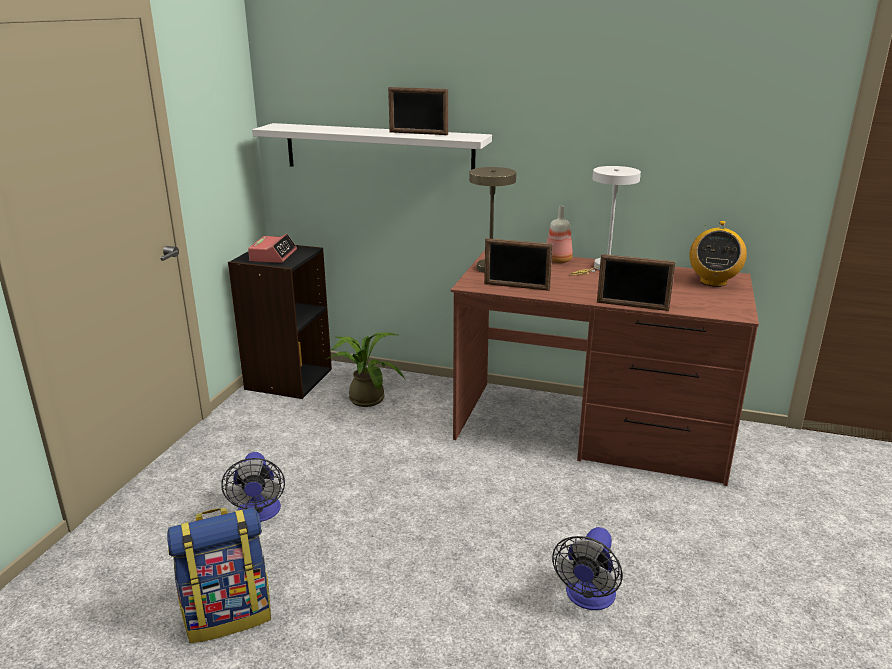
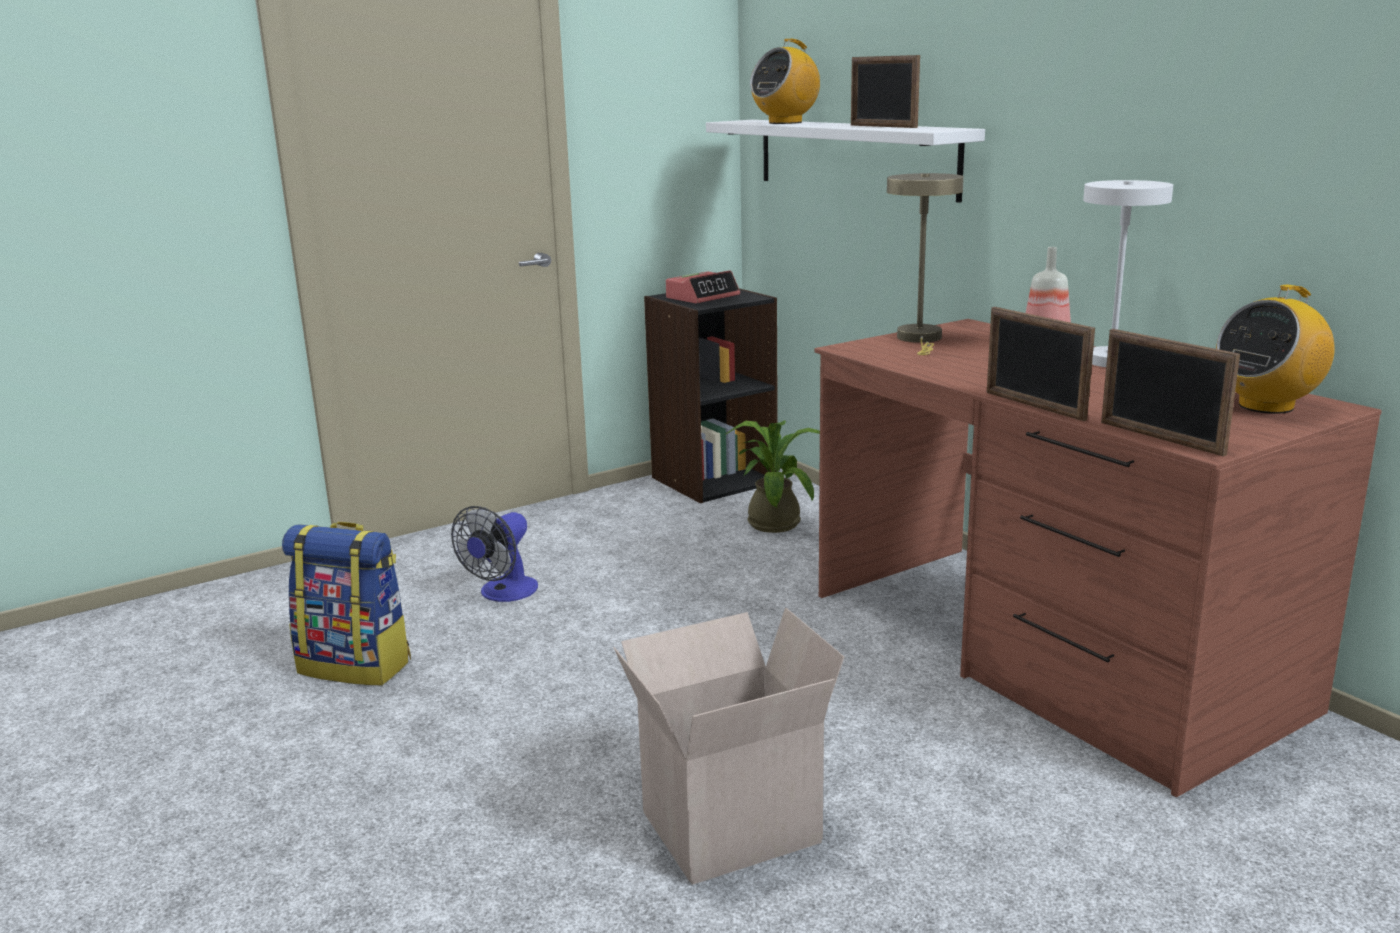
camera: 40 degrees right, 5 degrees down
picture frame [484,238,553,291] -> picture frame moved to [1101,329,1240,456]
fan [552,527,623,610] -> cardboard box [614,608,844,885]
none -> radio [750,39,820,124]

